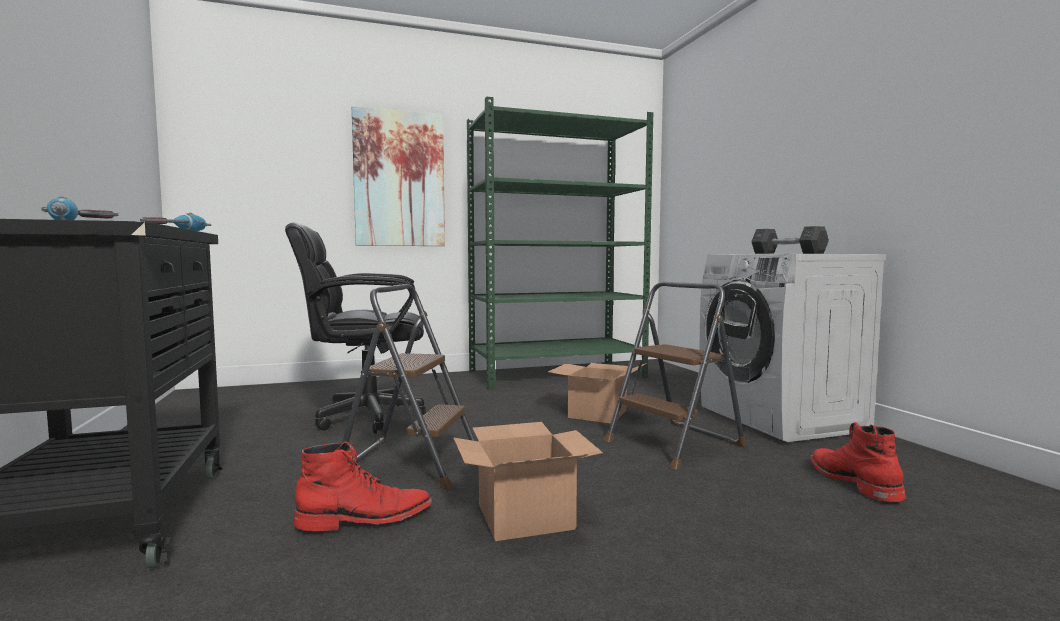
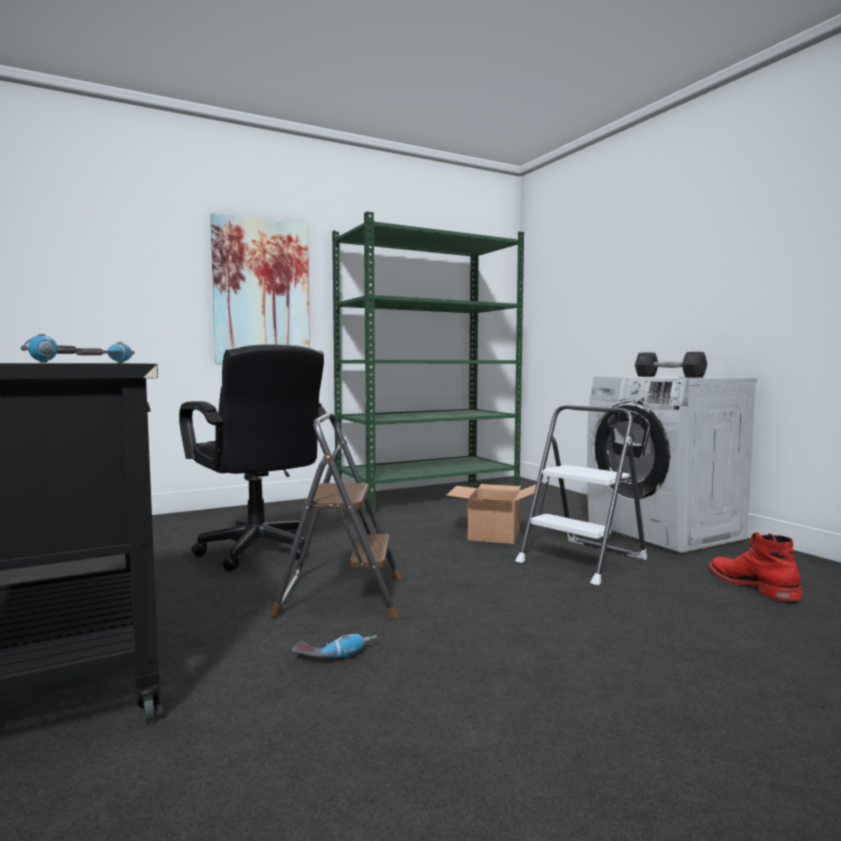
camera: 10 degrees left, 0 degrees up
black office chair [285,223,426,434] -> black office chair turned 105 degrees counterclockwise [179,344,326,571]
red boot [294,441,432,531] -> power drill [292,634,377,658]
cardboard box [453,422,603,541] -> none
brown step ladder [603,282,746,470] -> white step ladder [515,405,647,585]

